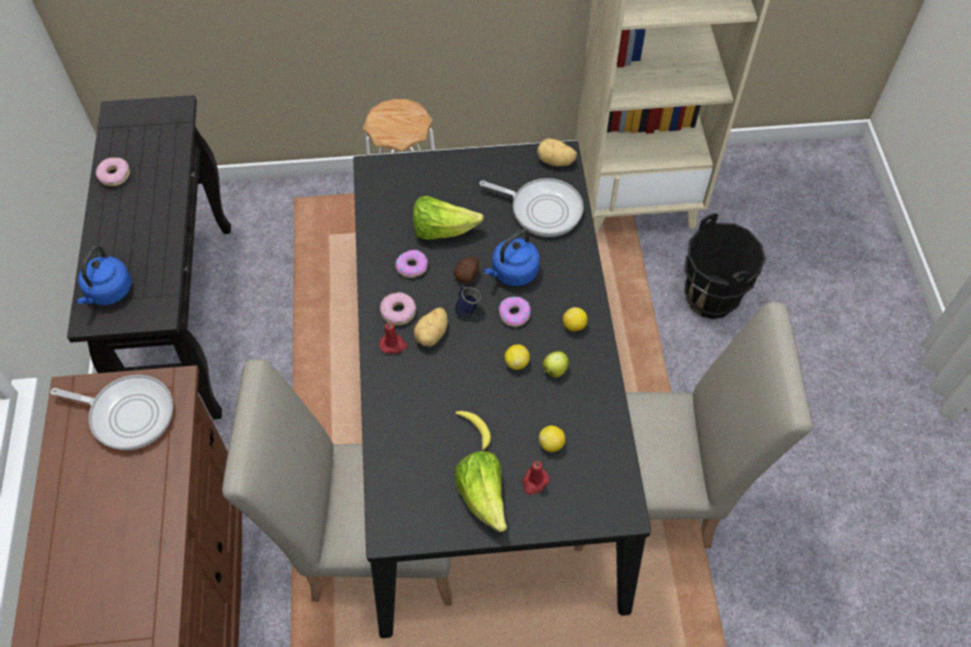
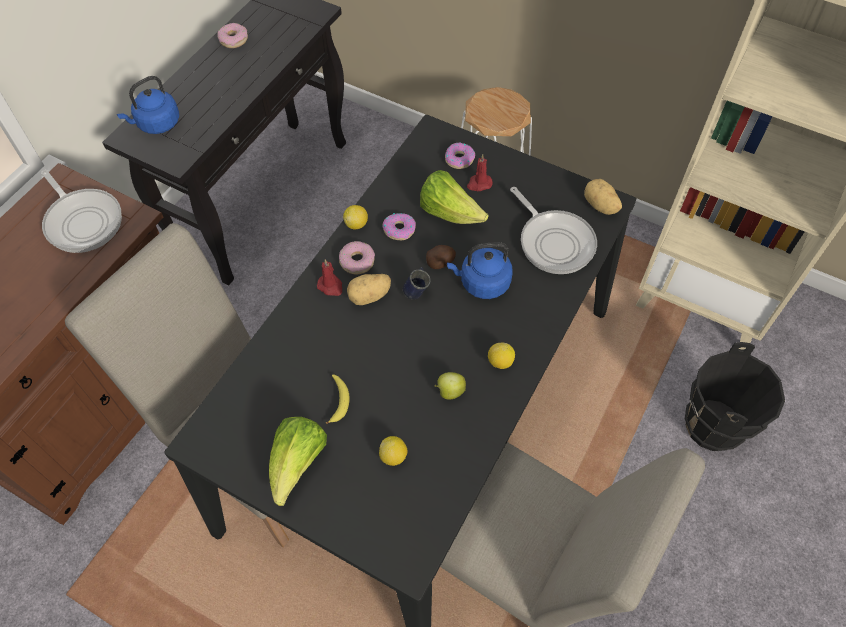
camera: 35 degrees right, 0 degrees up
donut [499,297,531,327] -> donut moved to [445,142,475,169]
lemon [505,344,530,370] -> lemon moved to [343,205,368,229]
red candle [522,461,550,495] -> red candle moved to [467,154,493,191]

